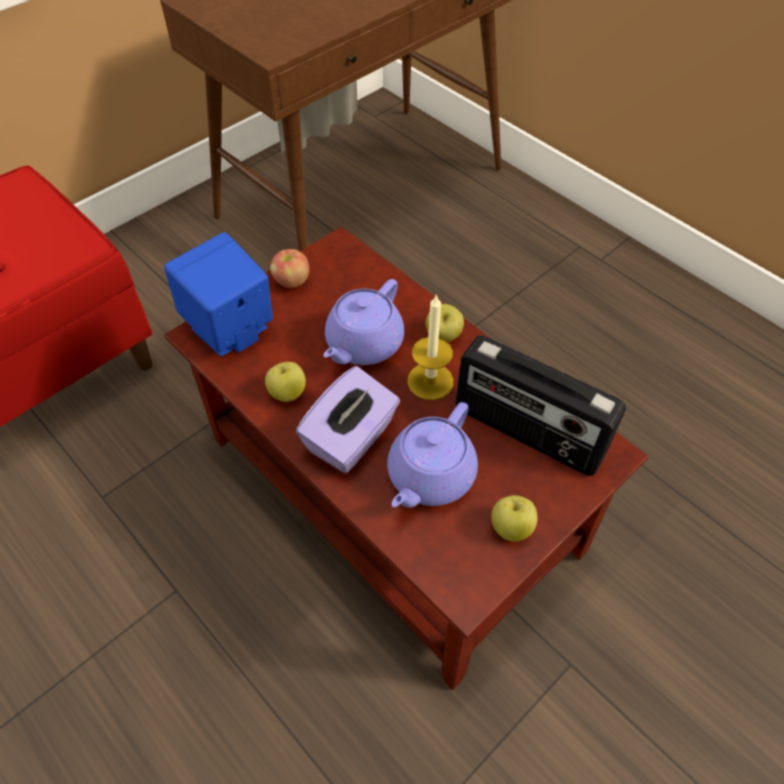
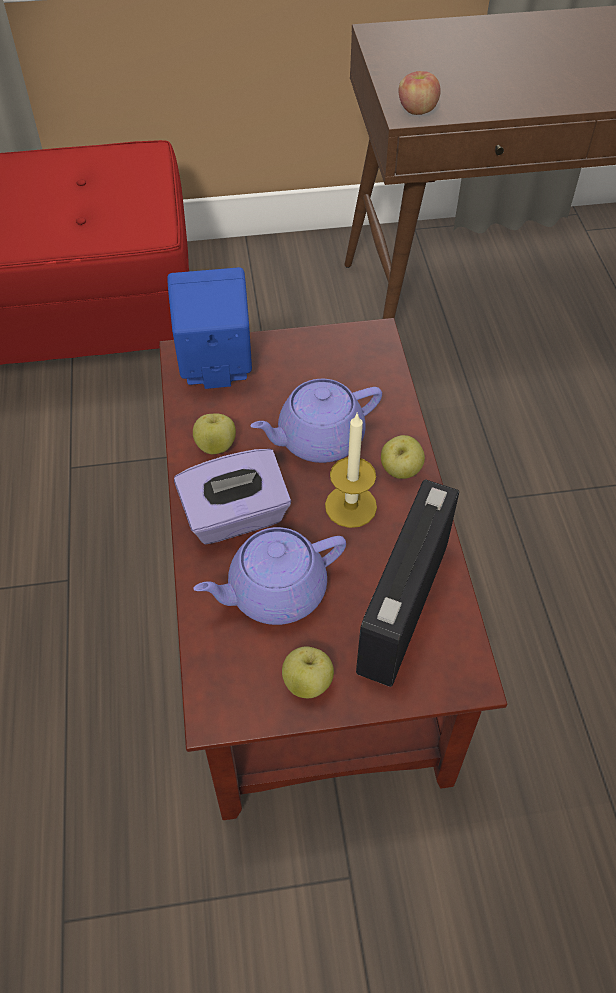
camera: 35 degrees right, 0 degrees up
apple [270,249,309,288] -> apple moved to [399,71,441,115]
radio [456,335,626,476] -> radio turned 45 degrees clockwise [356,480,459,687]

